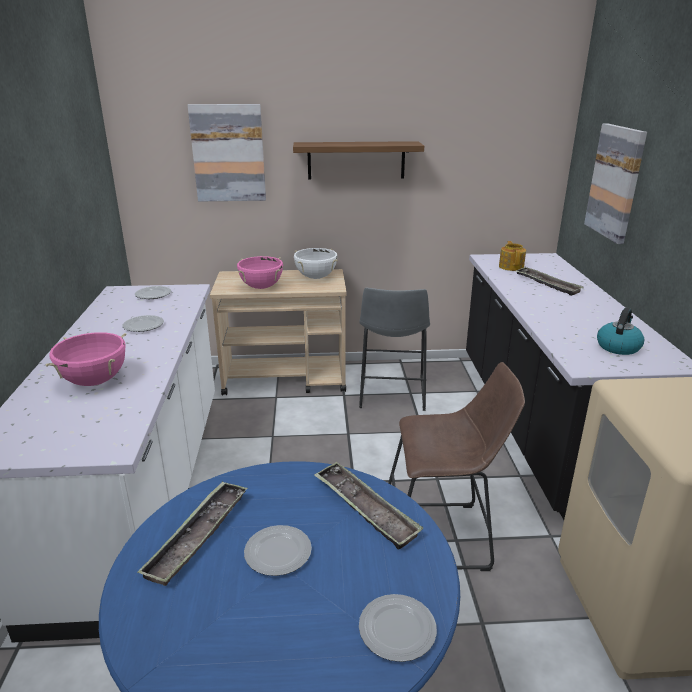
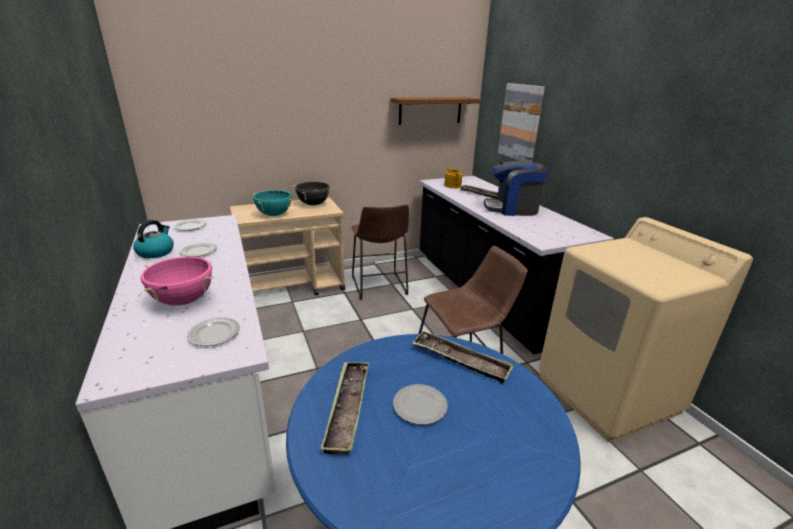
camera: 20 degrees left, 0 degrees up
picture [188,104,266,202] -> none
pink cooking pot [237,256,283,289] -> turquoise cooking pot [253,190,293,216]
shelf [293,141,424,179] -> shelf moved to [390,97,481,125]
white cooking pot [294,248,338,279] -> black cooking pot [293,182,332,205]
grey stool [359,288,430,411] -> brown stool [352,204,409,300]
plate [359,594,437,662] -> plate moved to [187,317,240,346]
kettle [597,308,644,355] -> kettle moved to [133,220,174,258]
none -> coffee machine [484,161,548,216]

